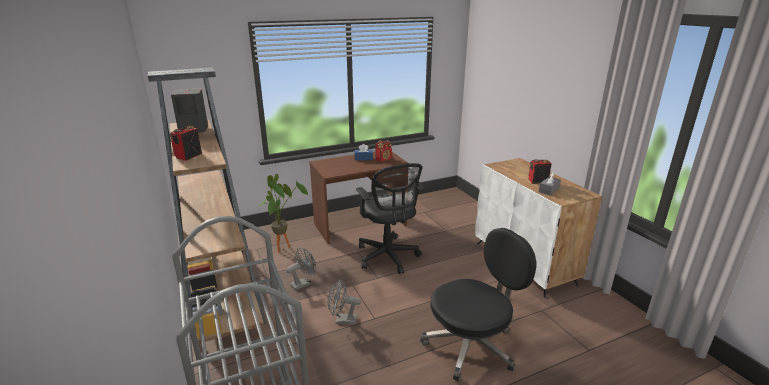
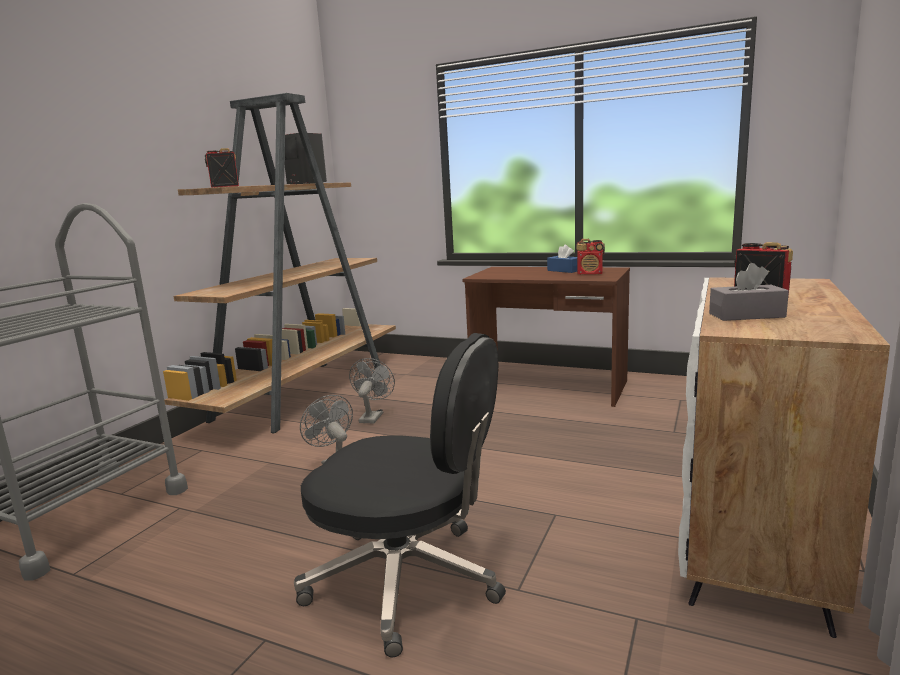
camera: 50 degrees right, 10 degrees down
potted plant [257,174,308,253] -> none
grey fan [286,247,316,290] -> grey fan turned 90 degrees counterclockwise [349,358,395,423]
black office chair [356,163,425,274] -> none

